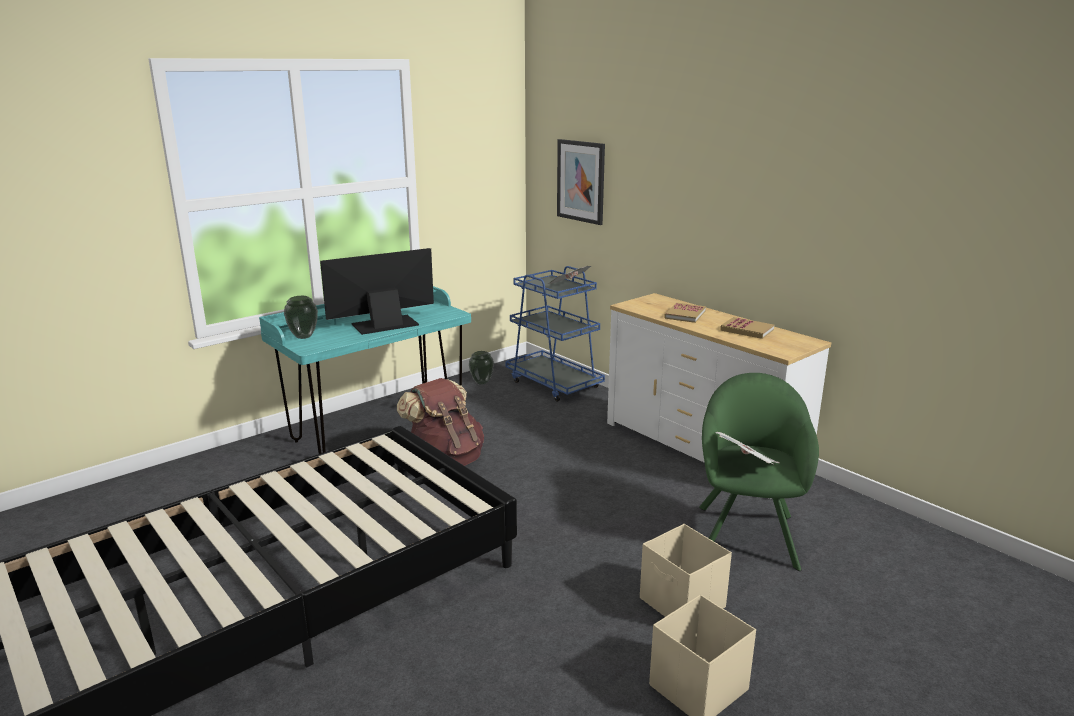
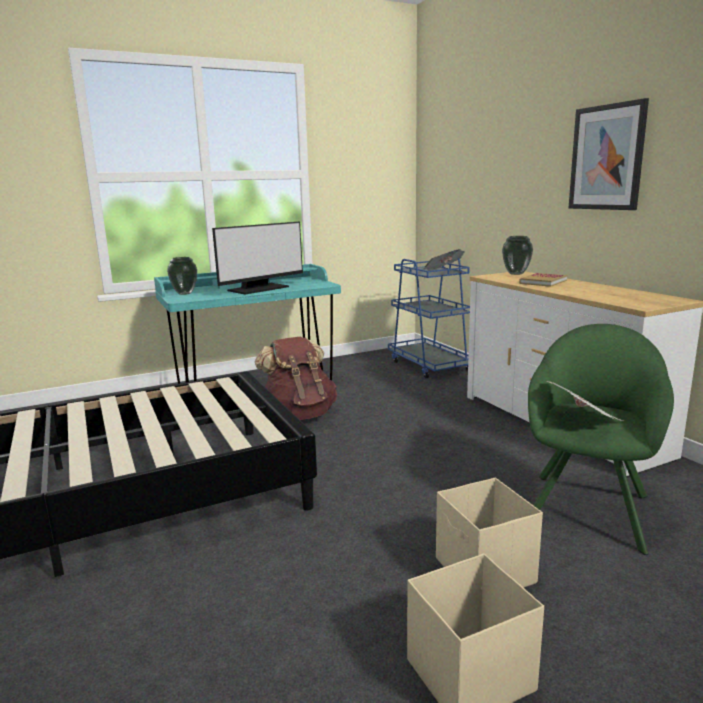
camera: 15 degrees right, 5 degrees down
monitor [320,248,434,335] -> monitor turned 150 degrees clockwise [212,222,303,295]
vase [469,351,494,385] -> vase moved to [502,236,533,275]
picture [557,139,605,225] -> picture moved to [569,98,649,210]
book [720,317,774,339] -> none

